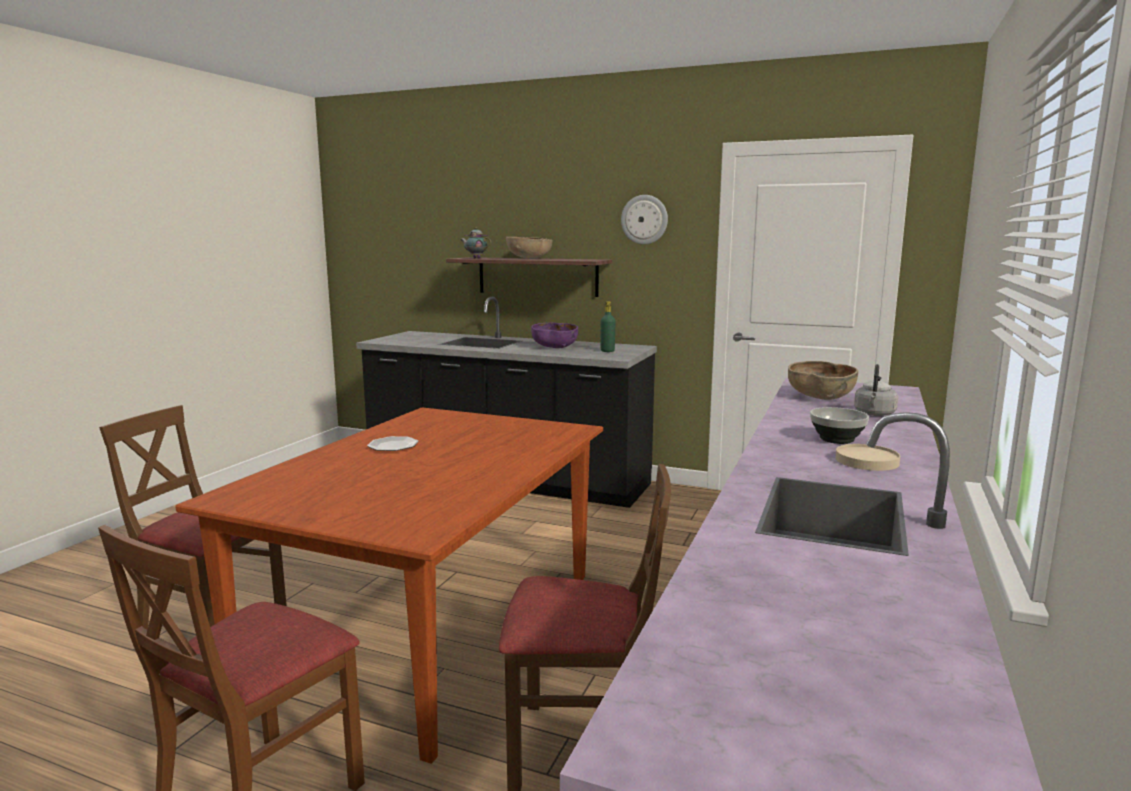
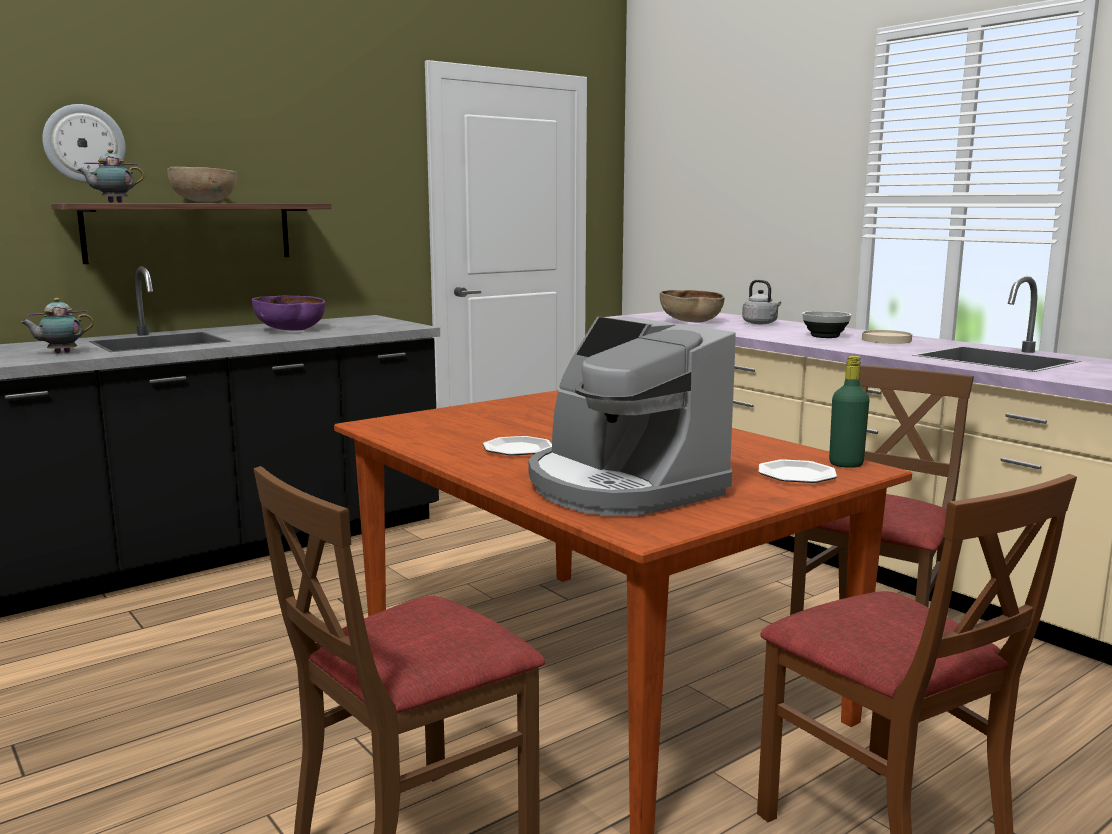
camera: 60 degrees left, 0 degrees up
green bottle [600,301,616,352] -> green bottle moved to [829,356,870,468]
wall clock [621,195,668,245] -> wall clock moved to [42,104,126,183]
none -> teapot [20,298,94,353]
none -> coffee machine [528,317,736,516]
none -> plate [759,459,837,483]

